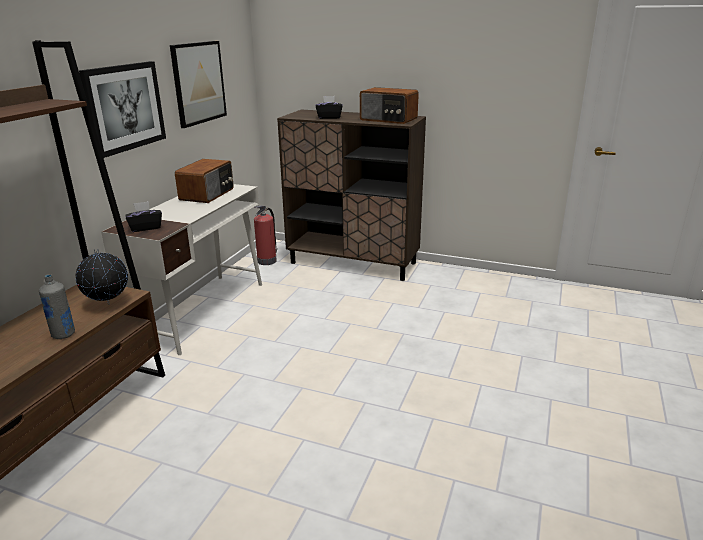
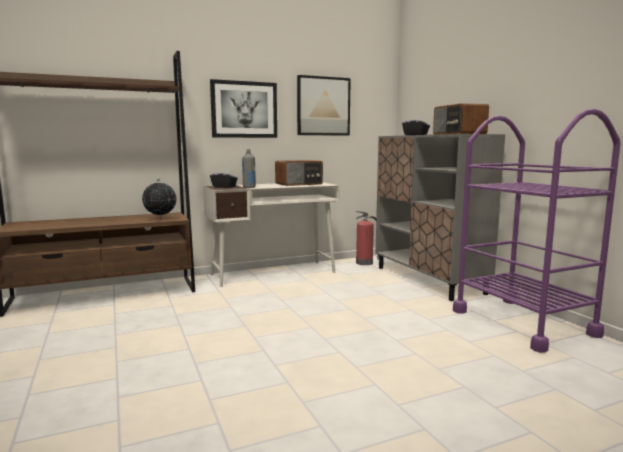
camera: 45 degrees right, 15 degrees down
grey bottle [39,274,75,339] -> grey bottle moved to [242,149,256,188]
brown cabinet [277,110,426,281] -> grey cabinet [376,134,505,301]
none -> purple cart [453,109,621,353]

